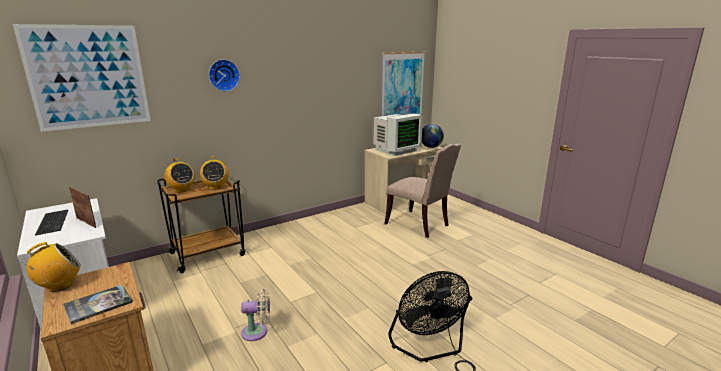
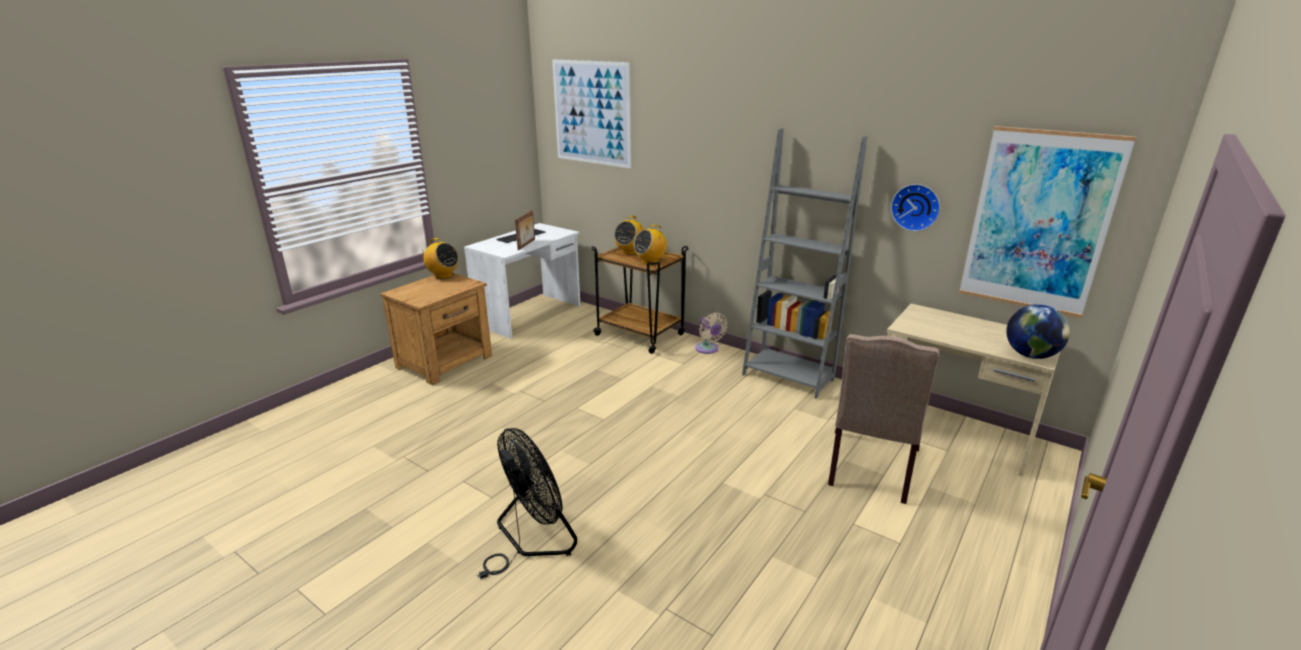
camera: 70 degrees right, 5 degrees up
book [63,285,133,324] -> none
wall clock [209,59,240,91] -> wall clock moved to [891,184,940,231]
beige fan [241,288,270,341] -> beige fan moved to [695,313,728,354]
monitor [373,113,423,156] -> none
none -> grey bookcase [742,128,867,399]

